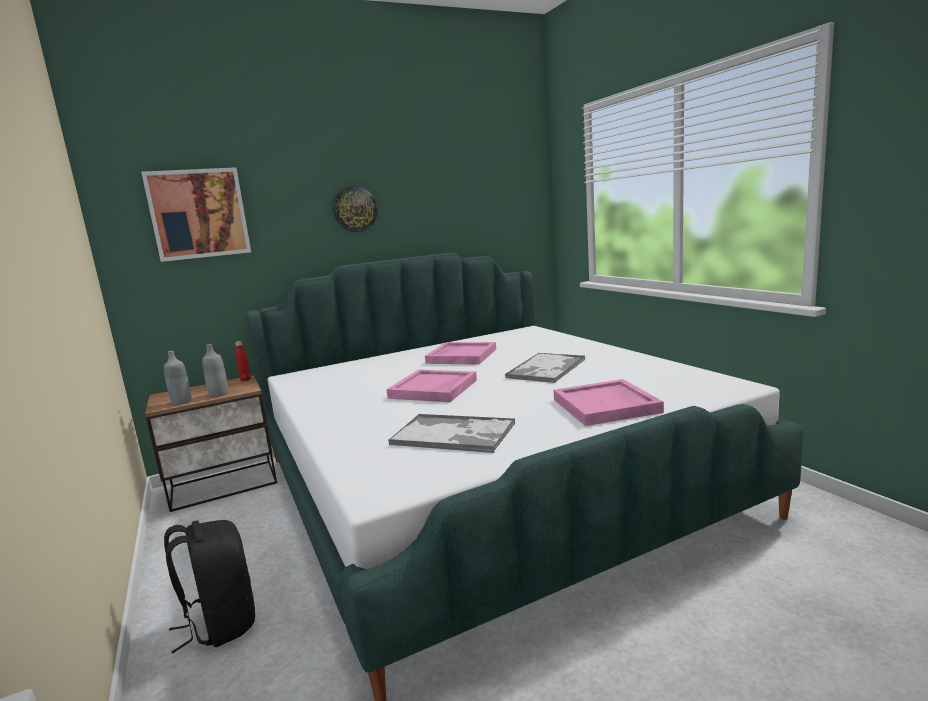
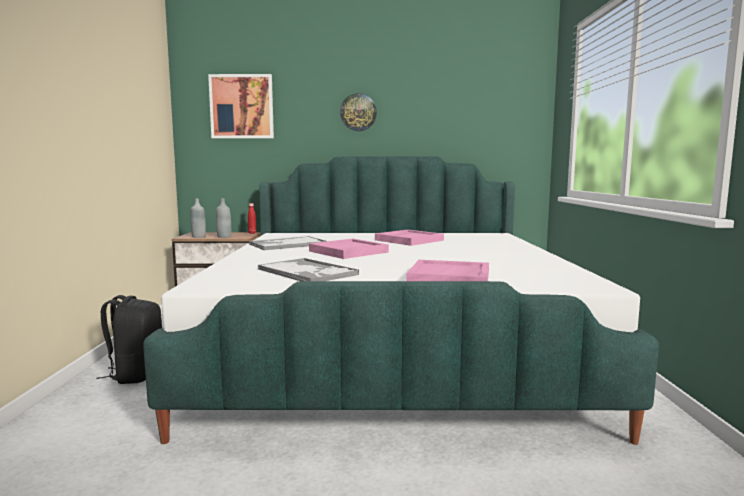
camera: 25 degrees right, 5 degrees down
tray [505,353,585,383] -> tray moved to [249,236,327,250]

